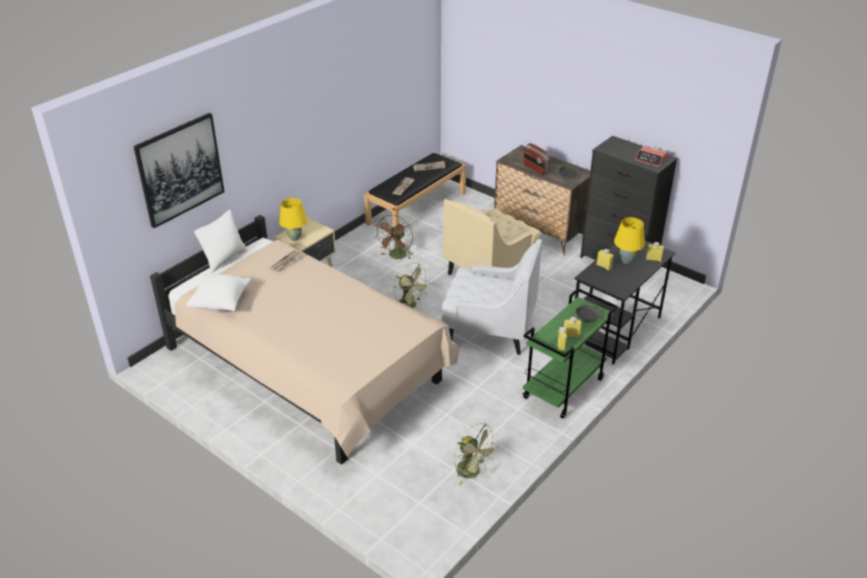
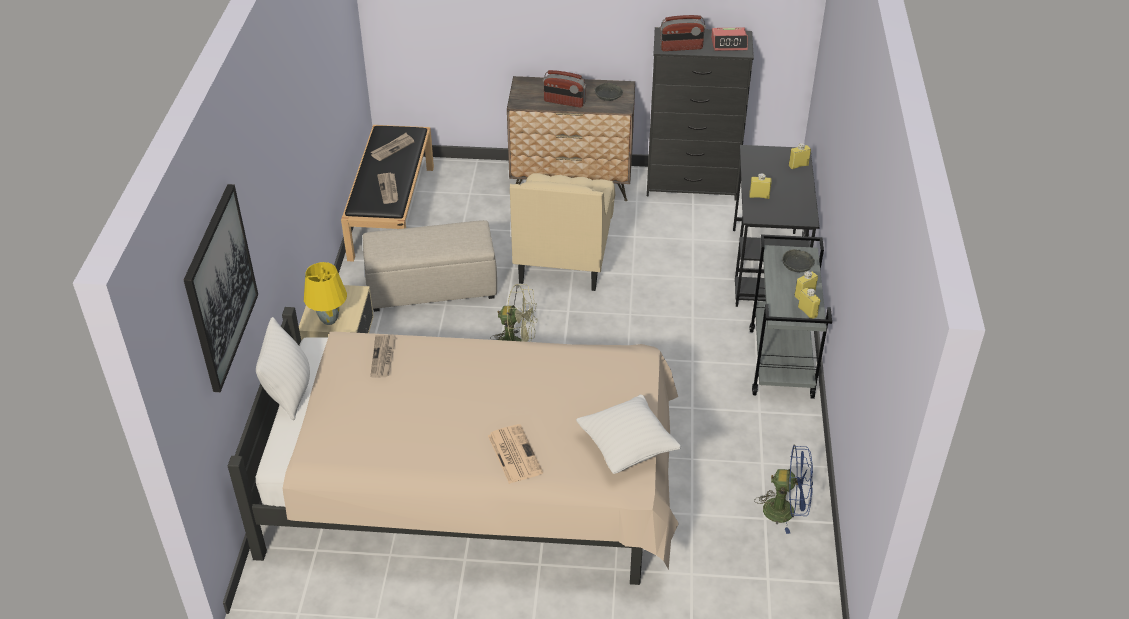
camera: 35 degrees left, 5 degrees up
white pillow [186,274,251,311] -> white pillow moved to [576,395,682,474]
brown fan [375,215,413,259] -> beige ottoman [363,220,497,312]
white armchair [442,239,542,355] -> none
green fan [454,423,498,486] -> blue fan [754,445,813,534]
green cart [523,288,618,419] -> grey cart [749,234,832,399]
yellow table lamp [614,217,645,264] -> none
none -> newspaper [488,424,543,484]
none -> radio [660,15,706,51]

